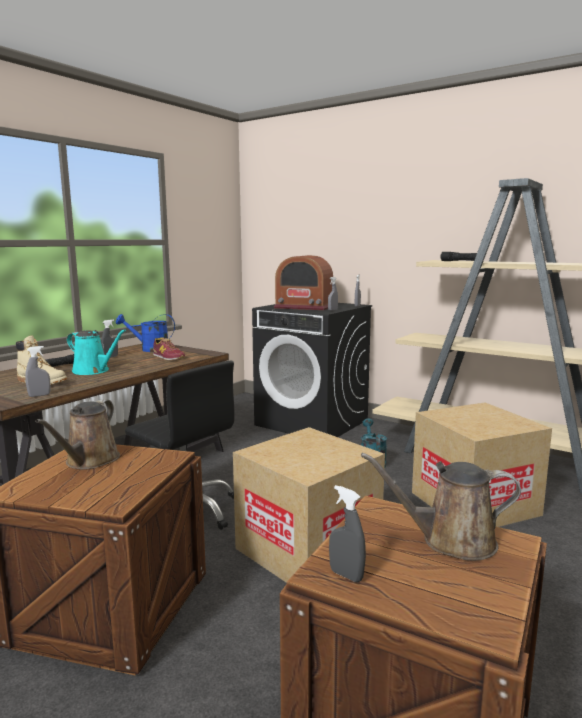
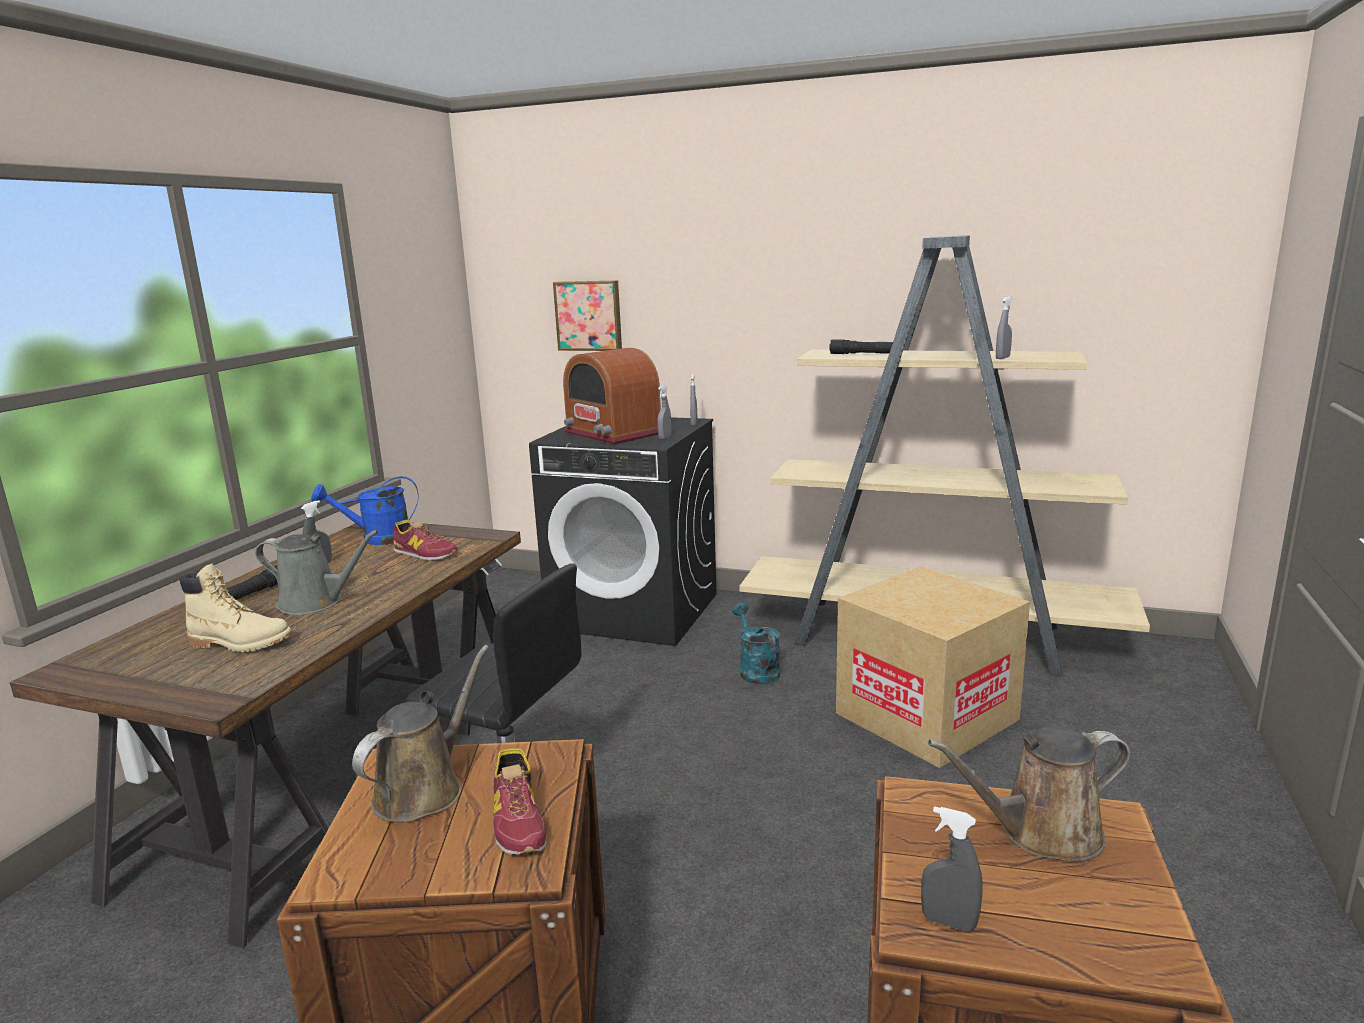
camera: 15 degrees left, 5 degrees up
grey spray bottle [25,346,51,397] -> grey spray bottle moved to [996,296,1012,359]
brown watering can [35,400,120,470] -> brown watering can turned 150 degrees counterclockwise [352,645,489,823]
turquoise watering can [67,329,126,375] -> grey watering can [255,530,379,615]
cardboard box [233,427,385,583] -> none
radio [274,255,333,310] -> radio turned 45 degrees clockwise [563,348,661,445]
none -> shoe [493,748,546,855]
none -> picture [553,280,622,351]

